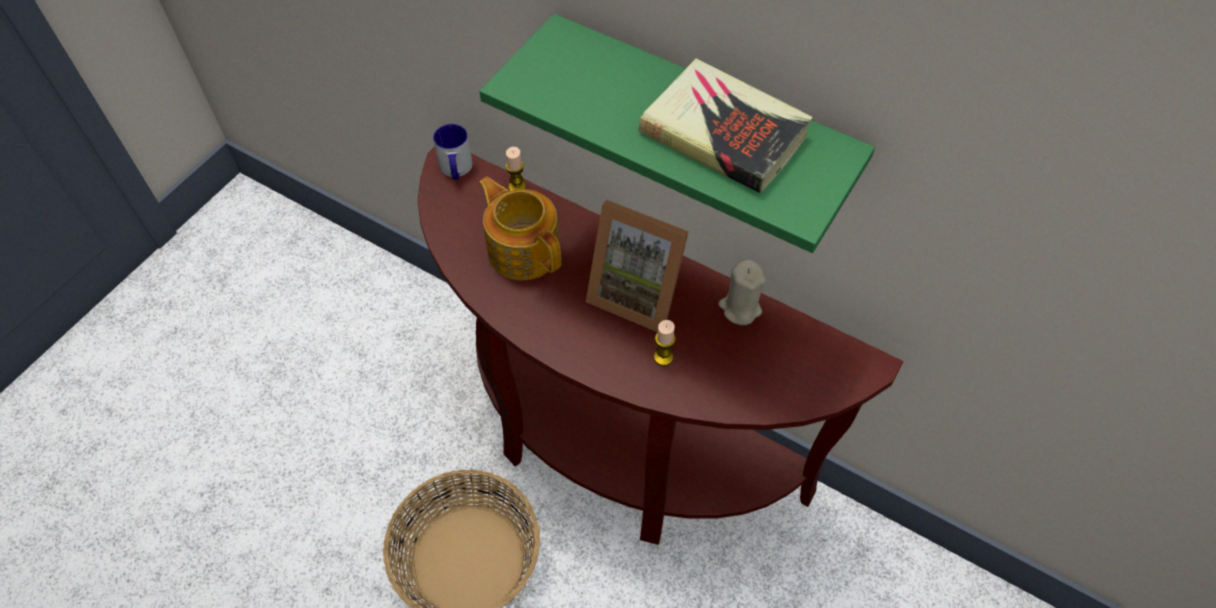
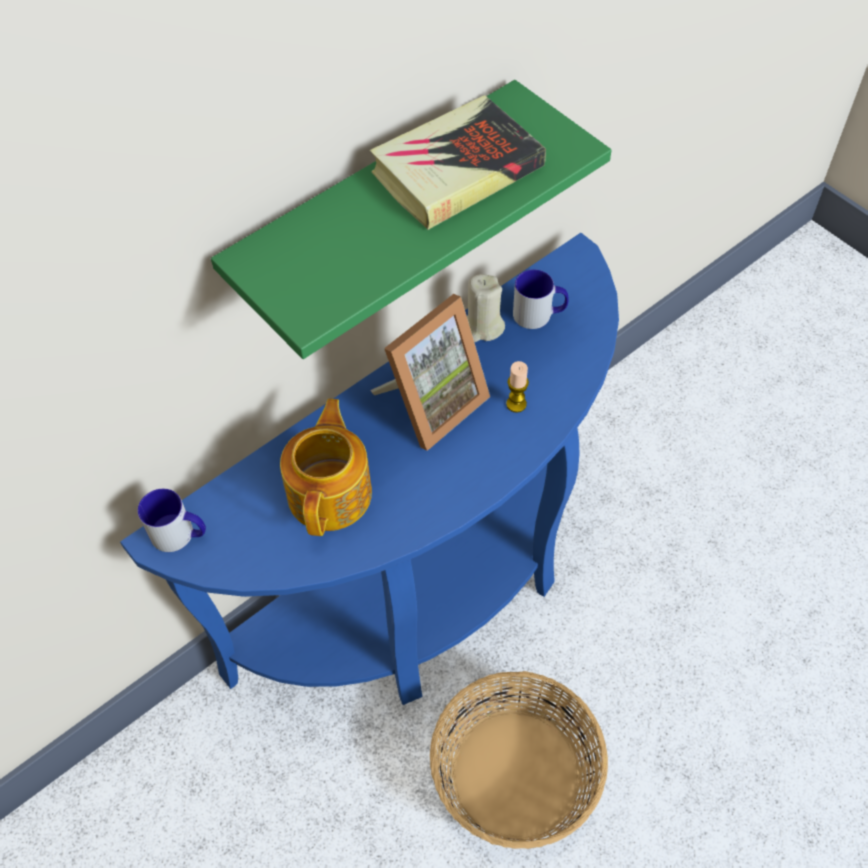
camera: 70 degrees left, 0 degrees up
brown console table [418,146,903,545] -> blue console table [120,233,619,705]
teapot [479,177,561,280] -> teapot turned 120 degrees clockwise [280,399,372,536]
candle [506,147,526,191] -> none
none -> mug [513,269,569,329]

